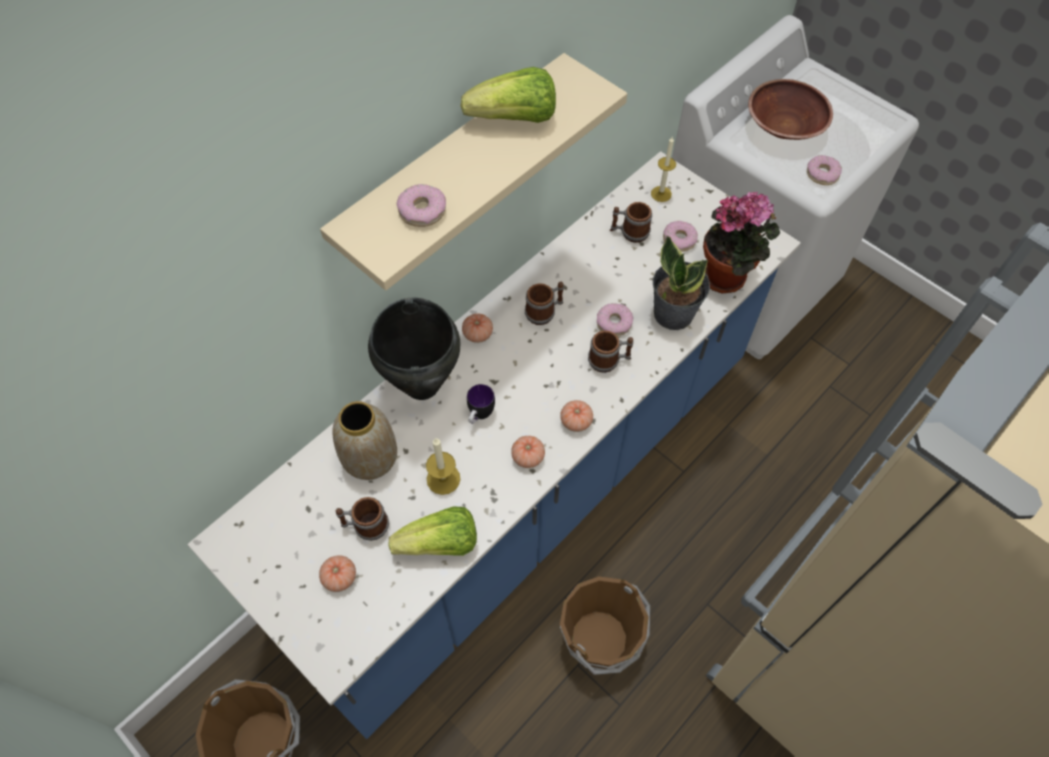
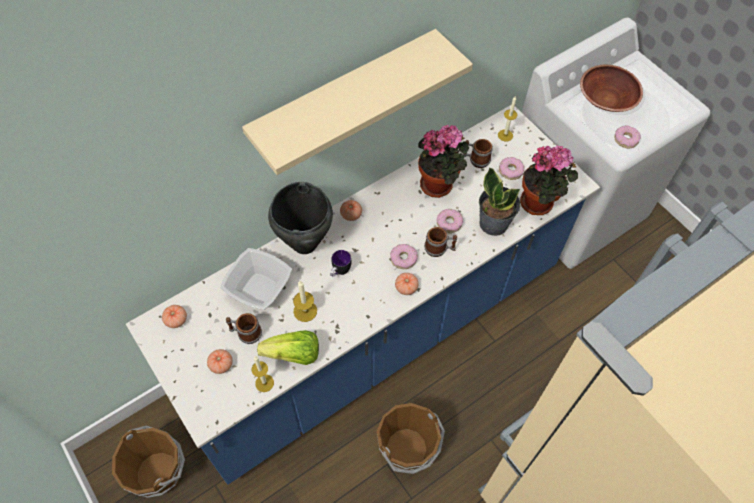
camera: 10 degrees right, 0 degrees up
vase [333,401,397,480] -> bowl [220,248,292,310]
donut [396,184,446,227] -> donut moved to [390,244,418,269]
lettuce [461,67,556,123] -> none
tomato [511,436,545,468] -> tomato moved to [162,305,187,328]
mug [525,282,564,325] -> none
none -> candle [251,356,274,392]
none -> potted plant [418,125,469,198]

